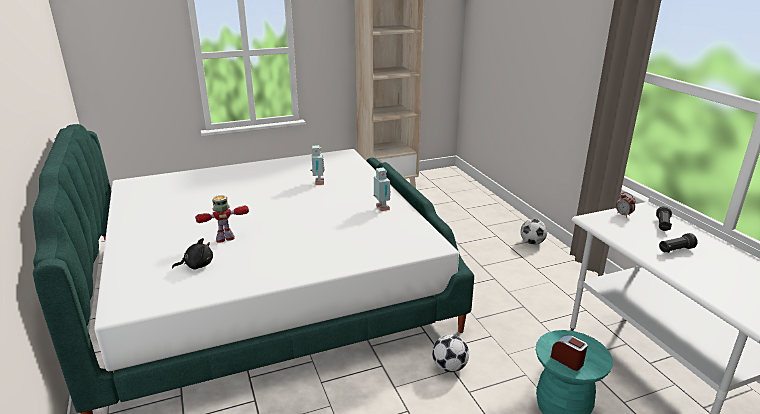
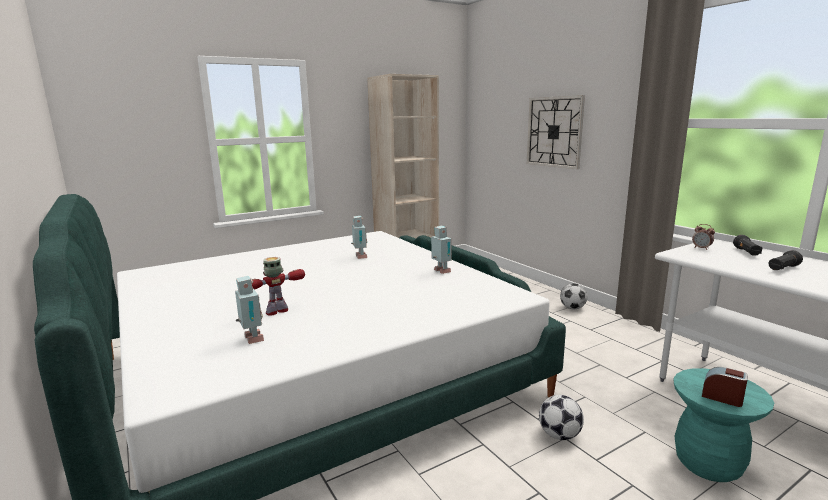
camera: 10 degrees left, 10 degrees down
black plush toy [172,238,213,269] -> toy robot [235,276,264,344]
none -> wall clock [527,95,585,169]

